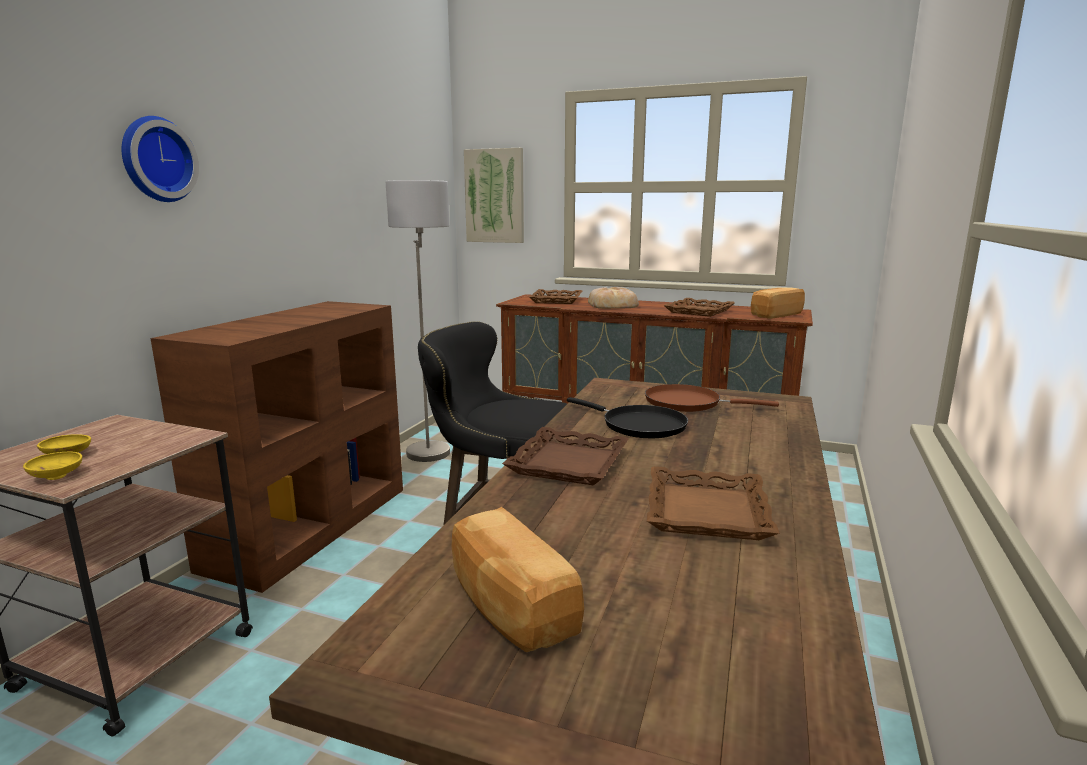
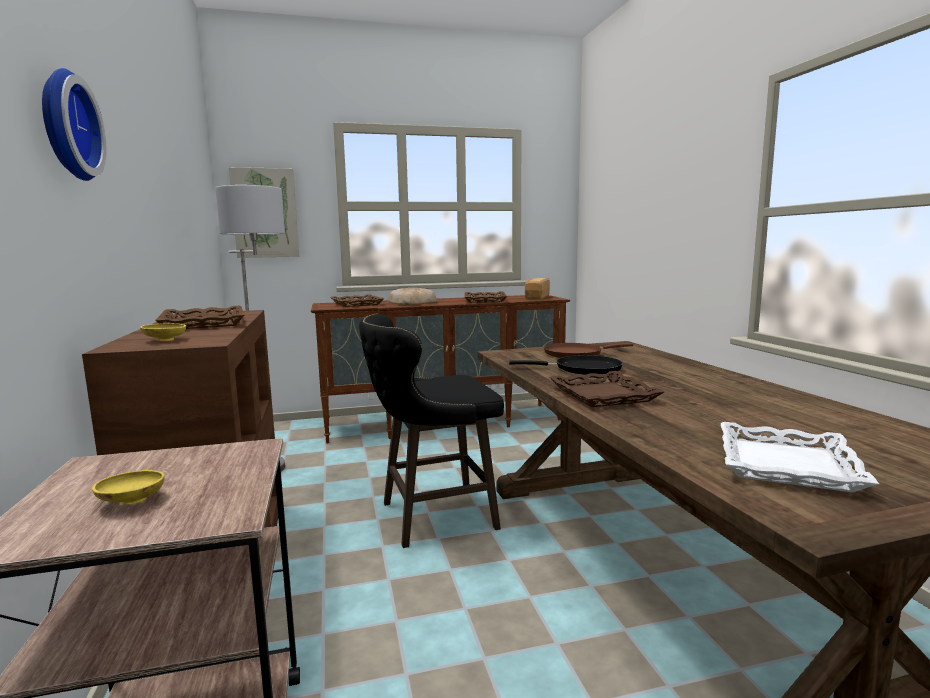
camera: 35 degrees left, 5 degrees down
yellow bowl [23,451,82,480] -> yellow bowl moved to [140,323,186,341]
bread [452,507,584,652] -> white tray [721,422,879,492]
brown tray [647,466,780,540] -> brown tray moved to [155,306,245,329]

